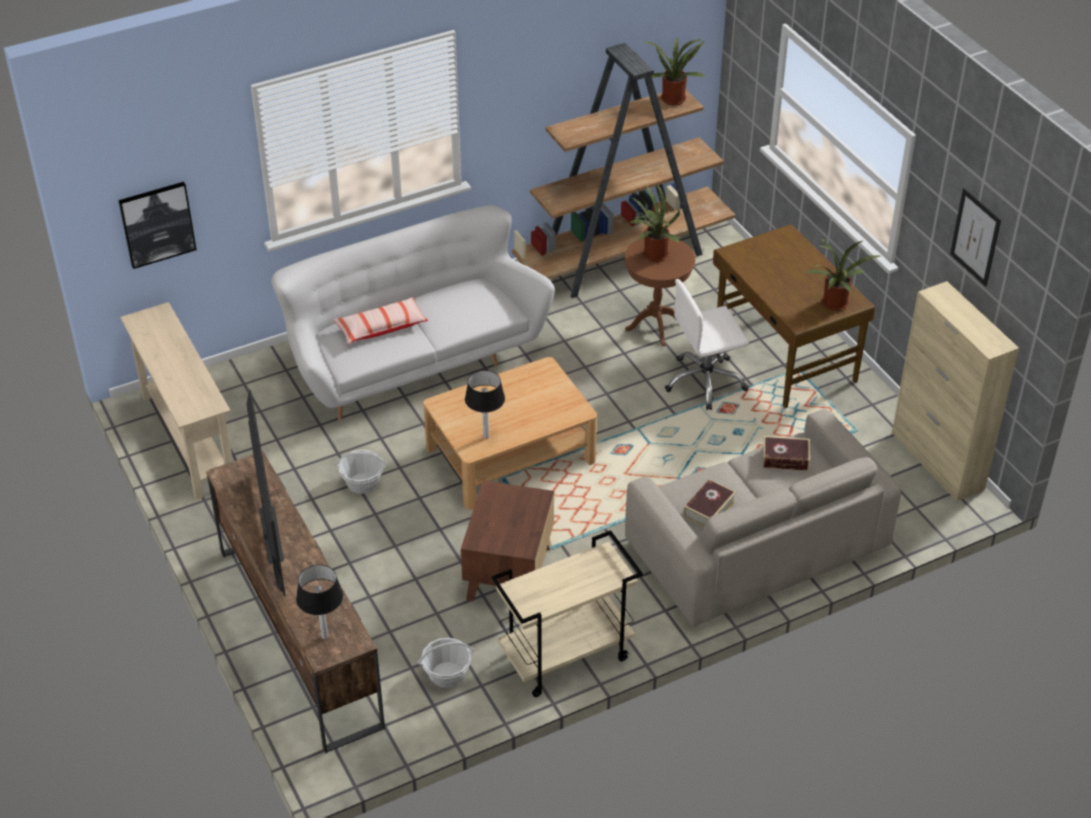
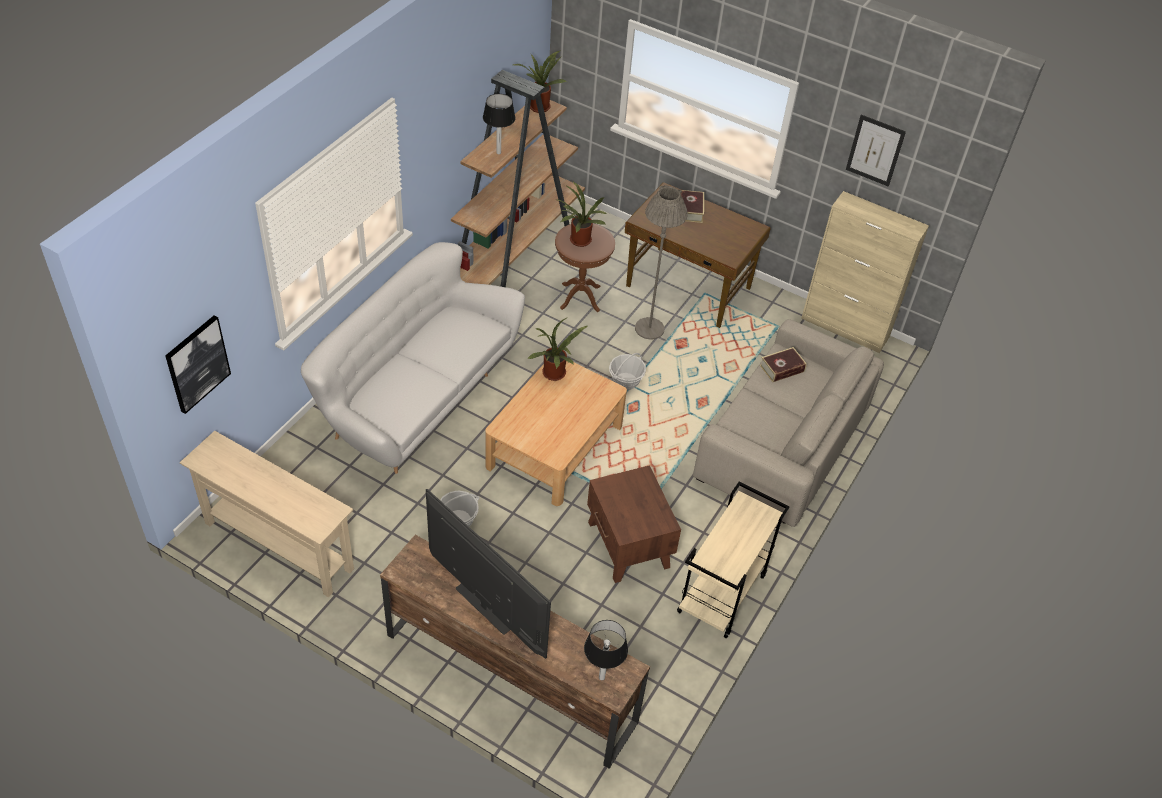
camera: 35 degrees left, 5 degrees up
pillow [333,297,428,344] -> none
basket [418,638,474,688] -> basket moved to [609,353,646,390]
table lamp [465,370,505,439] -> table lamp moved to [483,94,516,154]
white office chair [665,279,749,410] -> grey floor lamp [635,185,688,339]
book [683,479,736,527] -> book moved to [680,190,704,223]
potted plant [805,239,880,310] -> potted plant moved to [527,317,587,381]

